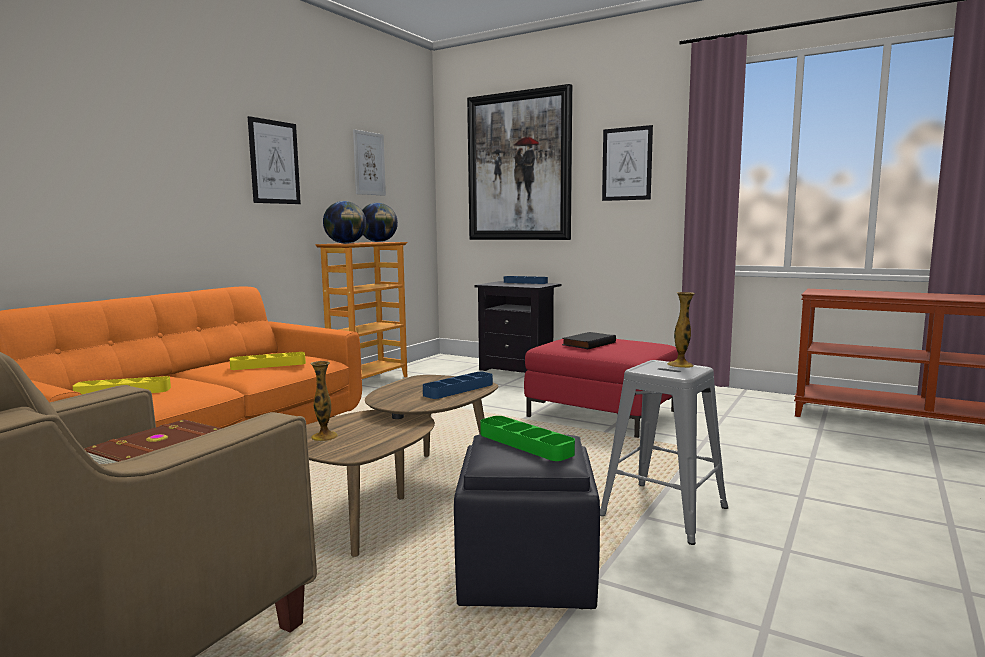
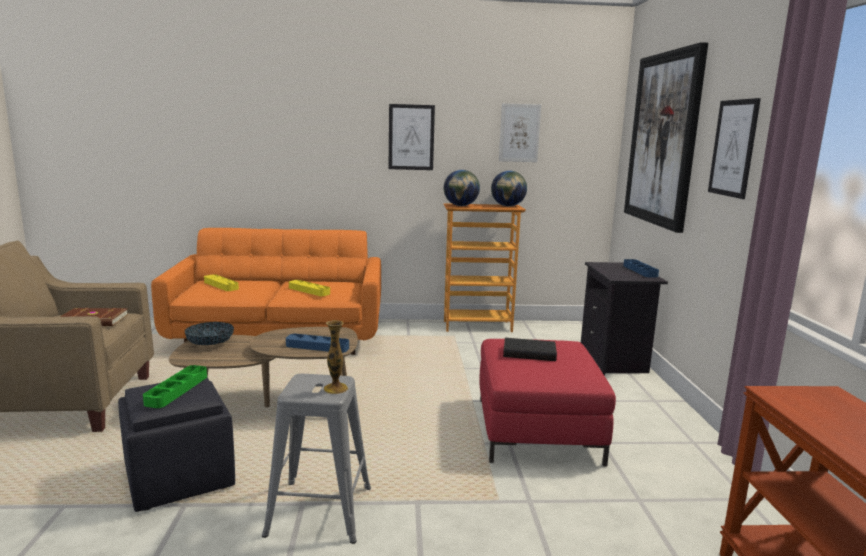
camera: 55 degrees right, 5 degrees up
vase [310,361,338,441] -> bowl [185,322,234,345]

